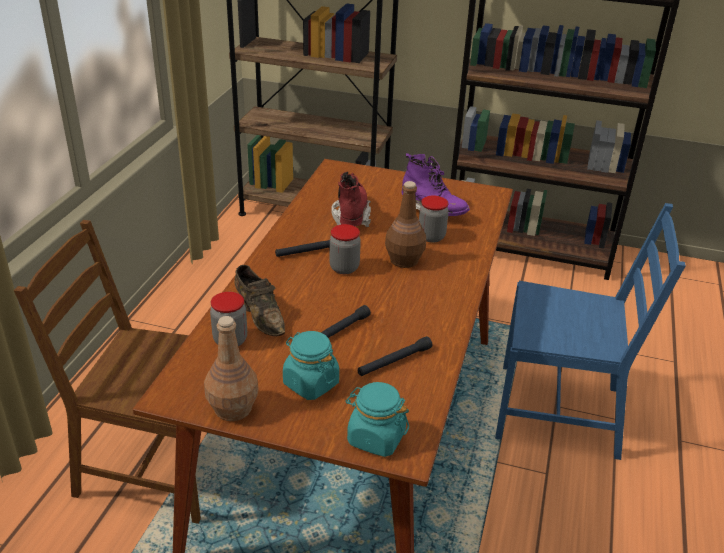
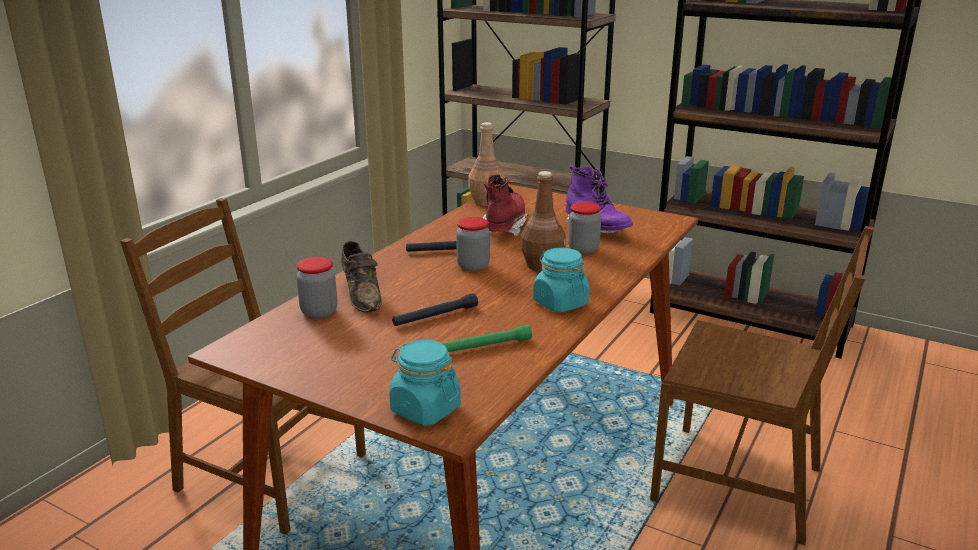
camera: 15 degrees right, 10 degrees down
brown bottle [204,316,259,421] -> brown bottle moved to [468,122,505,206]
turquoise jar [283,331,339,400] -> turquoise jar moved to [533,248,590,312]
black flashlight [357,336,432,376] -> green flashlight [442,325,532,352]
blue chair [495,203,686,460] -> brown chair [650,226,874,545]

